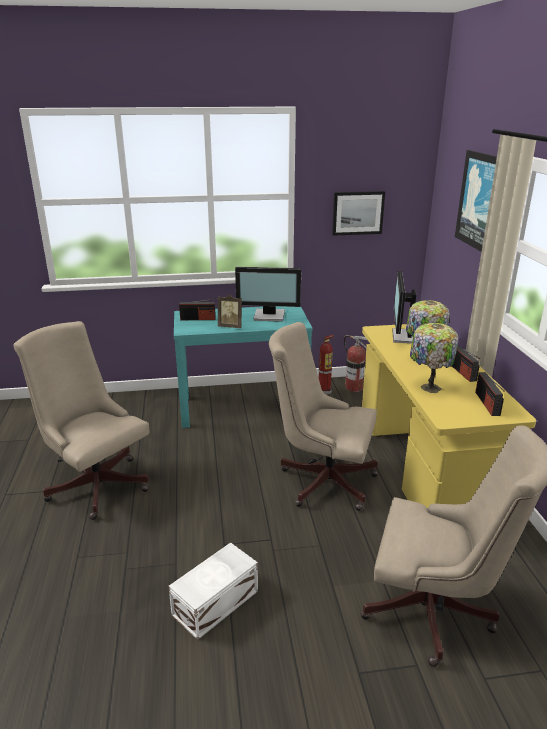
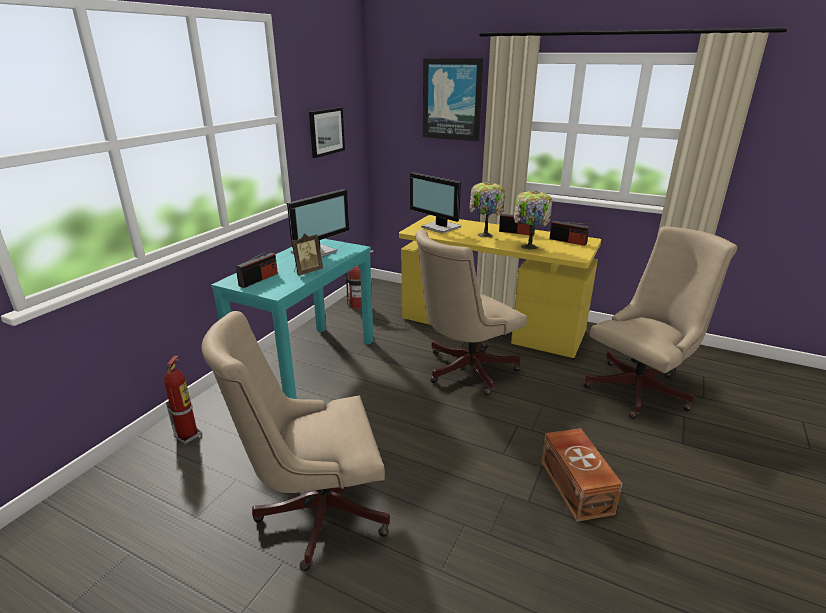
camera: 55 degrees left, 0 degrees up
white storage box [168,542,258,640] -> brown storage box [541,428,623,522]
fire extinguisher [318,335,334,394] -> fire extinguisher moved to [164,356,202,444]

